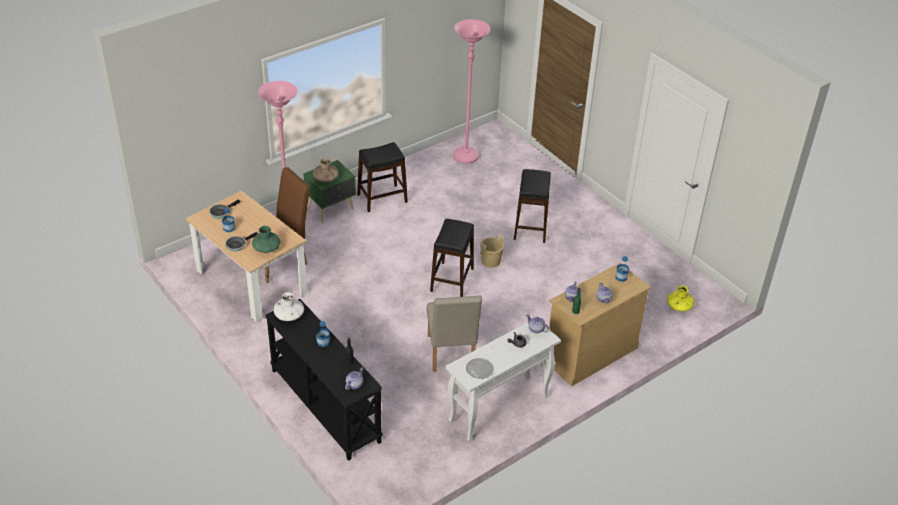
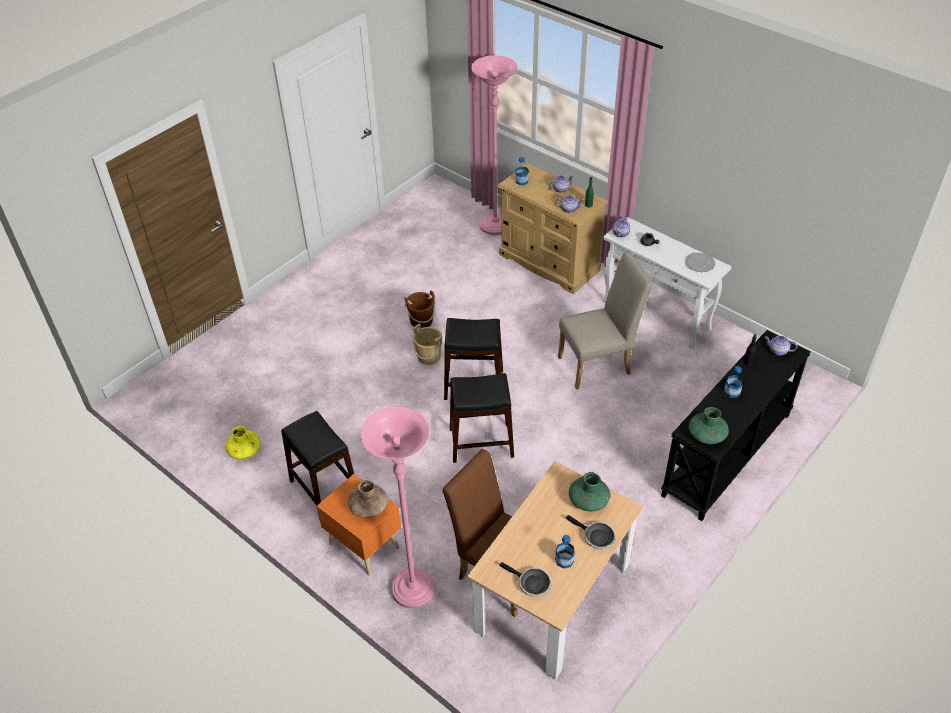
camera: 100 degrees left, 5 degrees up
white vase [274,292,304,321] -> green vase [688,407,729,444]
green nightstand [303,160,356,223] -> orange nightstand [317,474,401,576]
pink floor lamp [453,19,490,164] -> pink floor lamp moved to [471,55,518,235]
black stool [514,169,551,243] -> black stool moved to [450,373,514,463]
yellow vase [667,286,694,311] -> yellow vase moved to [225,426,261,459]
none -> brown bucket [405,290,436,328]

